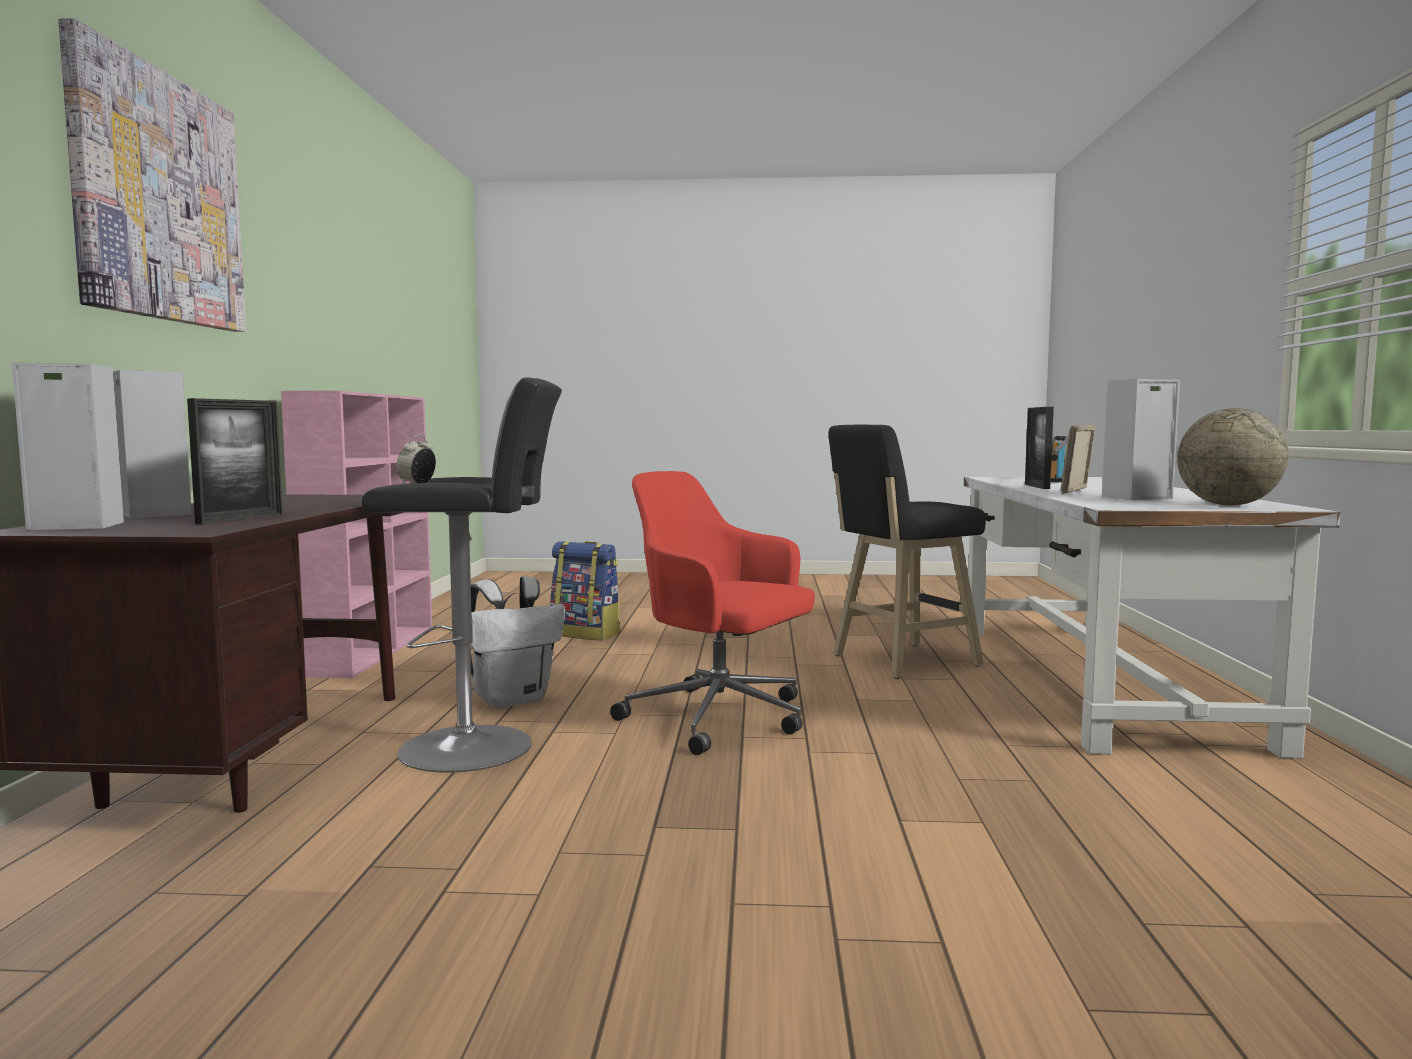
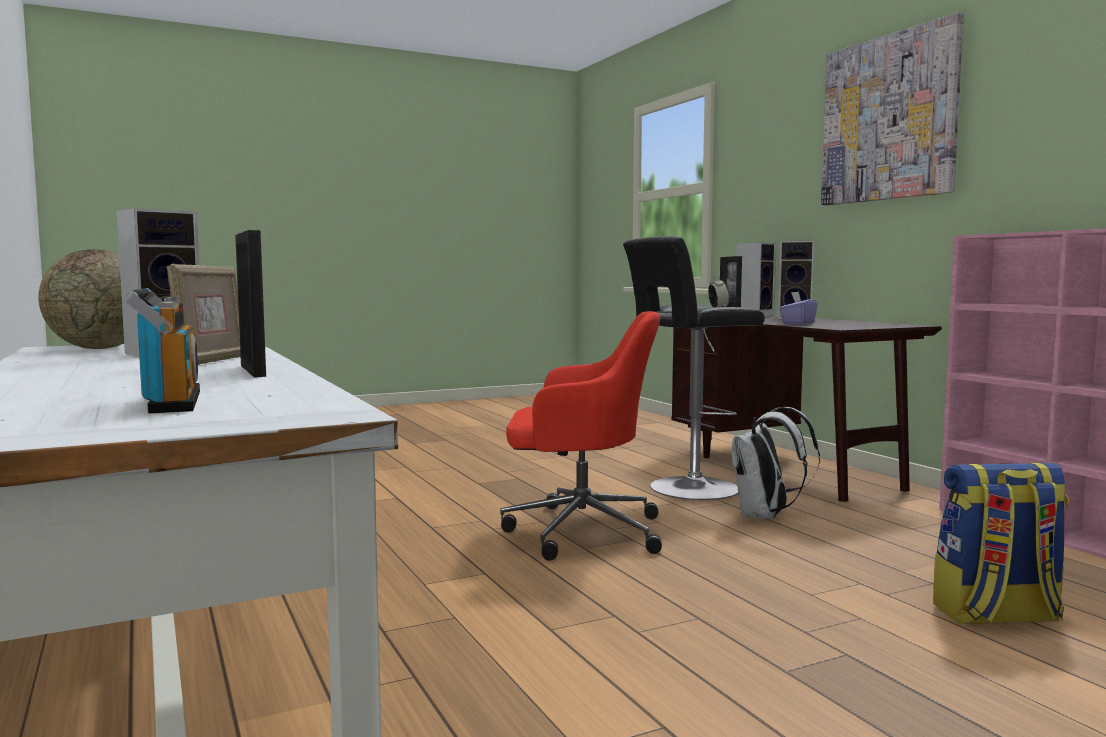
camera: 150 degrees right, 0 degrees up
black stool [829,424,985,679] -> none
none -> purple tissue box [779,291,818,325]

